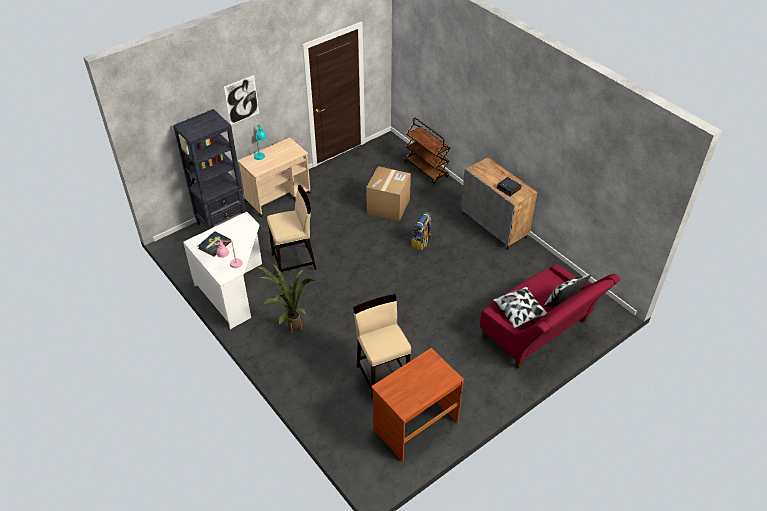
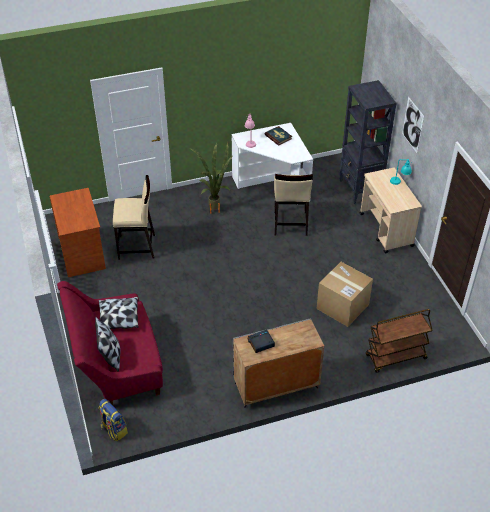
camera: 110 degrees right, 0 degrees up
backpack [411,212,432,250] -> backpack moved to [99,399,128,441]

